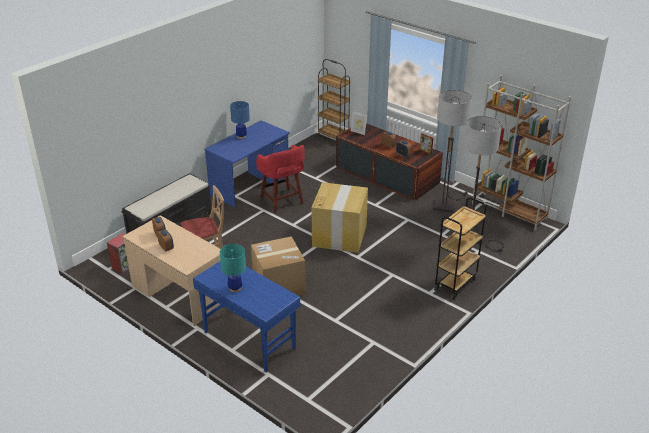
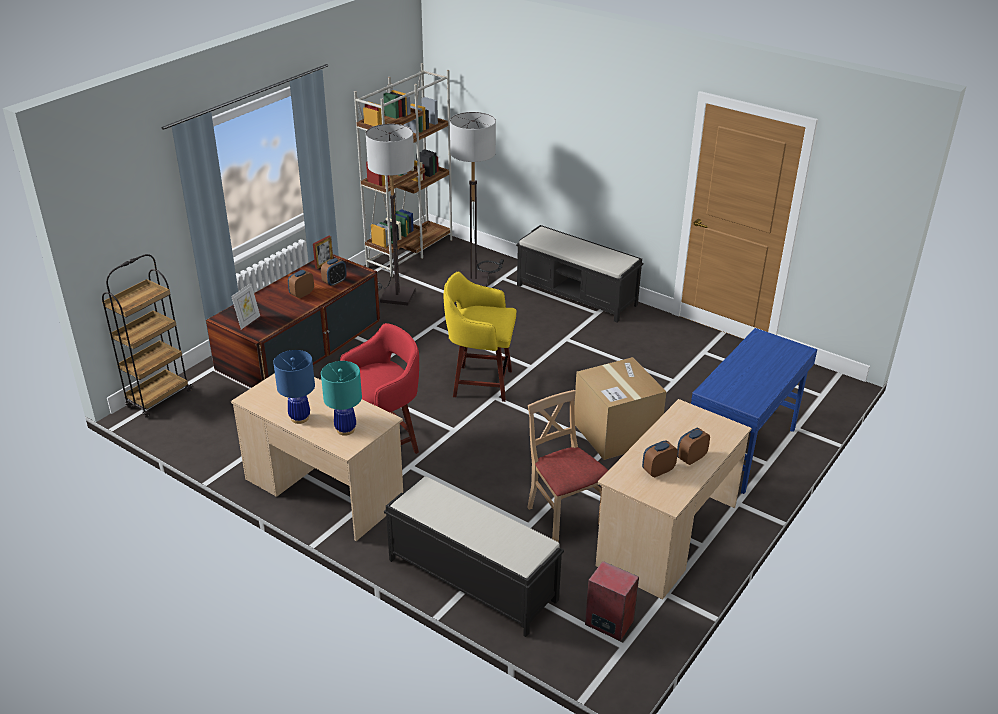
camera: 95 degrees left, 0 degrees up
blue desk [204,120,290,208] -> beige desk [231,373,403,541]
turquoise table lamp [220,244,246,292] -> turquoise table lamp moved to [321,361,362,436]
cardboard box [312,182,368,253] -> yellow stool [444,272,516,402]
brown cart [434,197,486,299] -> black bench [516,225,643,323]

